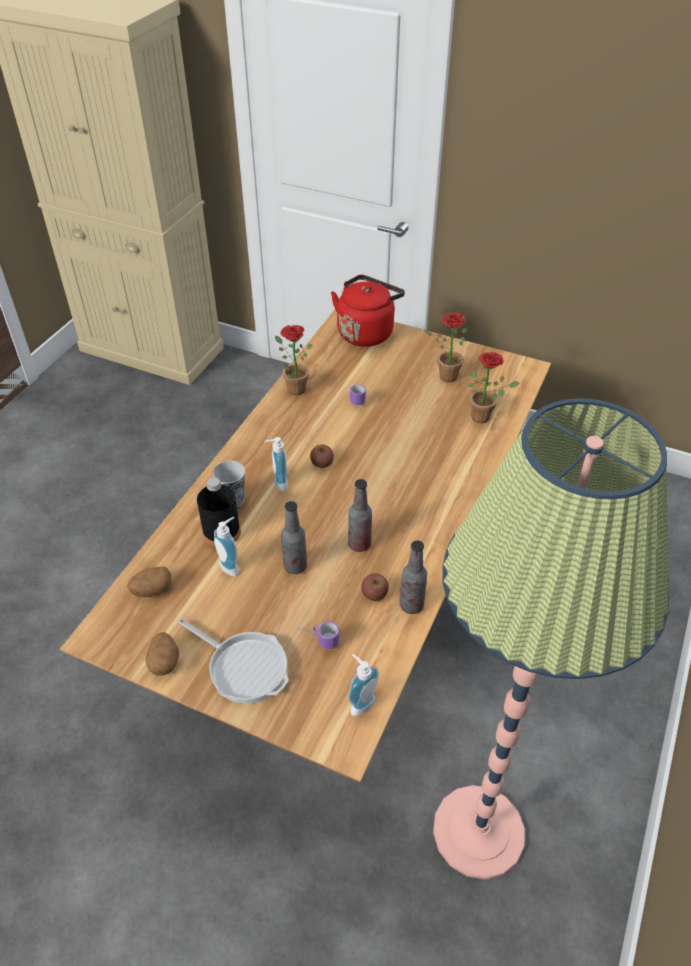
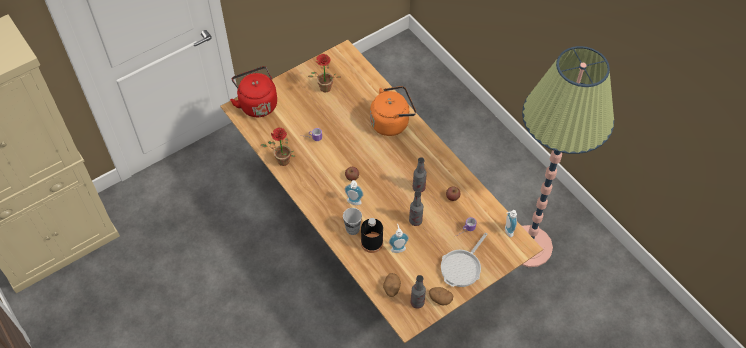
camera: 60 degrees left, 10 degrees up
frying pan [178,618,289,703] -> frying pan turned 150 degrees clockwise [441,233,488,287]
bottle [399,540,427,614] -> bottle moved to [411,275,426,309]
potted plant [468,352,520,423] -> none
none -> orange kettle [370,86,416,136]

